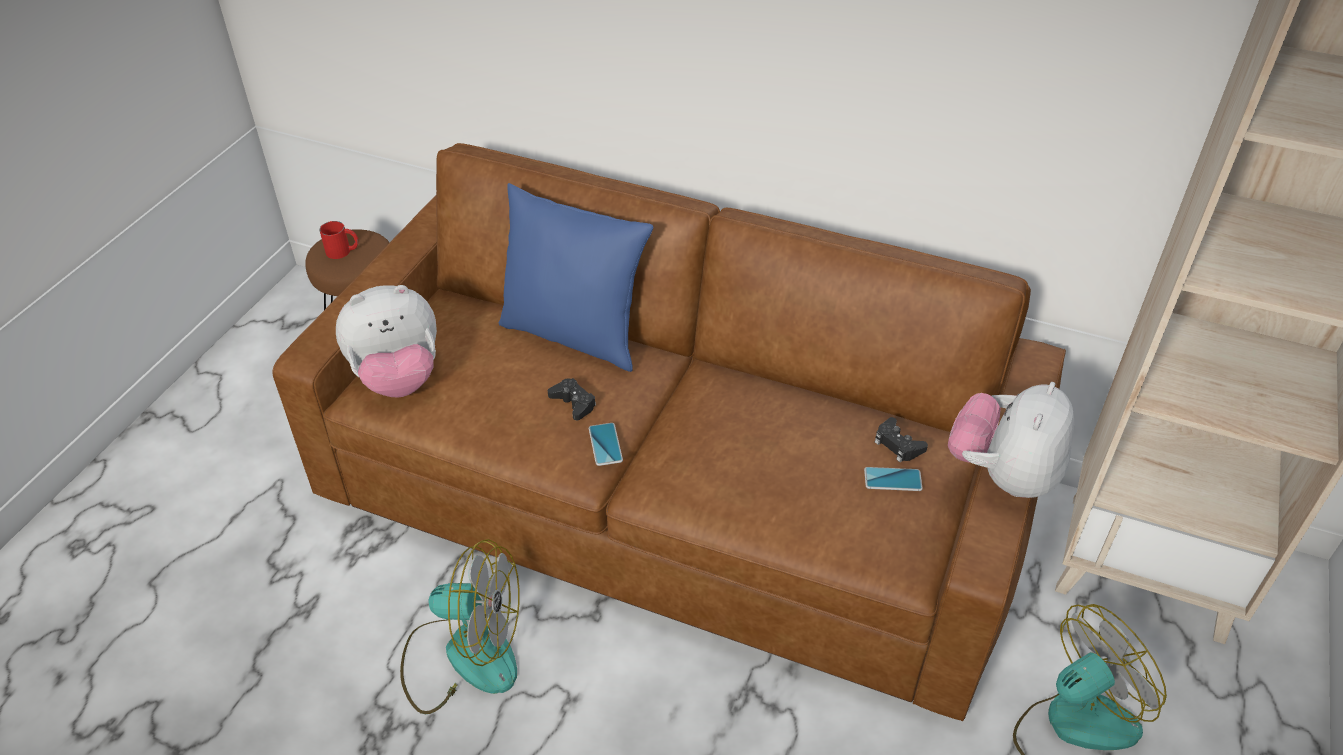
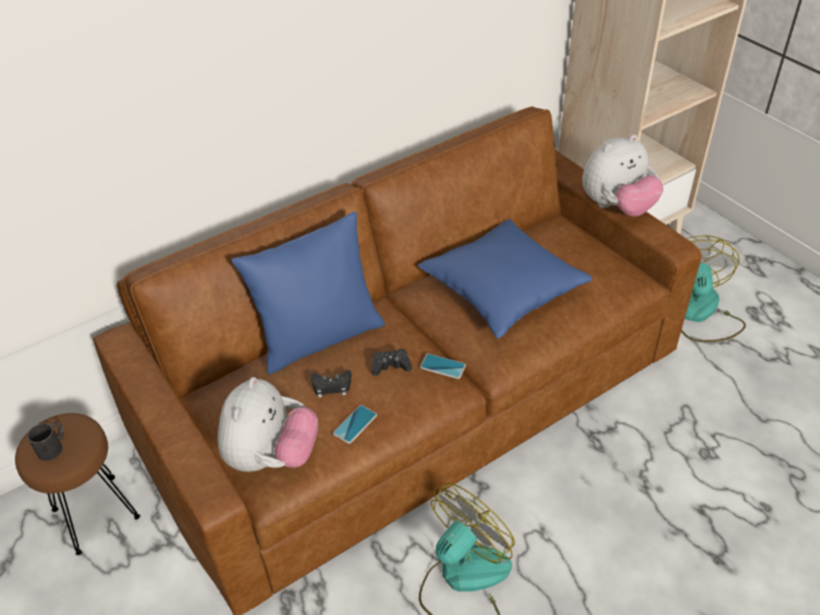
camera: 55 degrees left, 0 degrees up
red mug [320,221,358,259] -> black mug [27,422,64,461]
phone [864,467,923,491] -> phone moved to [333,405,377,444]
black game controller [875,417,928,462] -> black game controller moved to [311,370,352,398]
plush toy [948,382,1074,498] -> plush toy turned 90 degrees counterclockwise [582,134,664,217]
none -> blue pillow [418,219,592,338]

